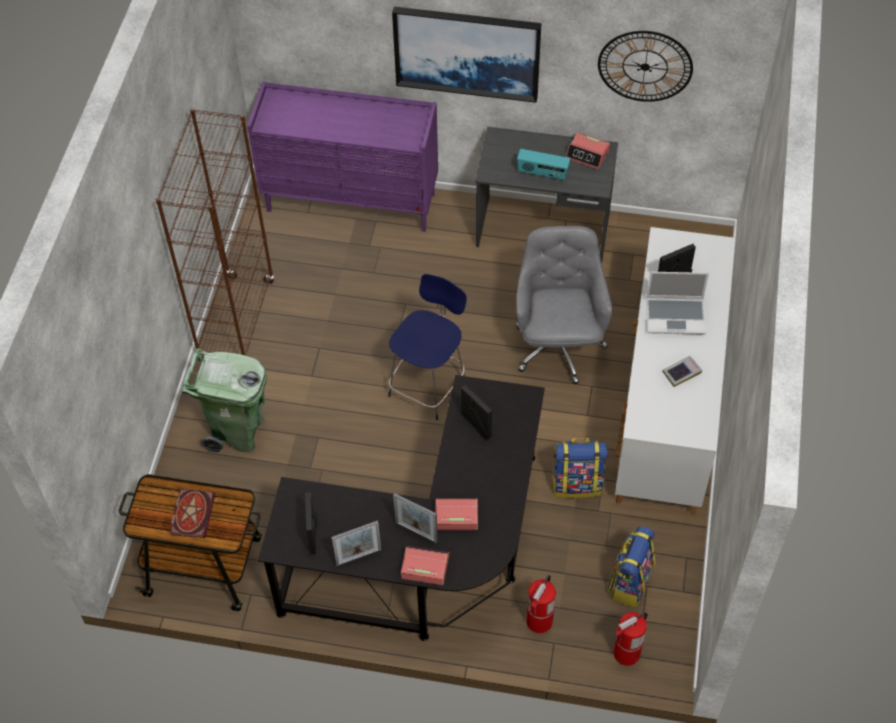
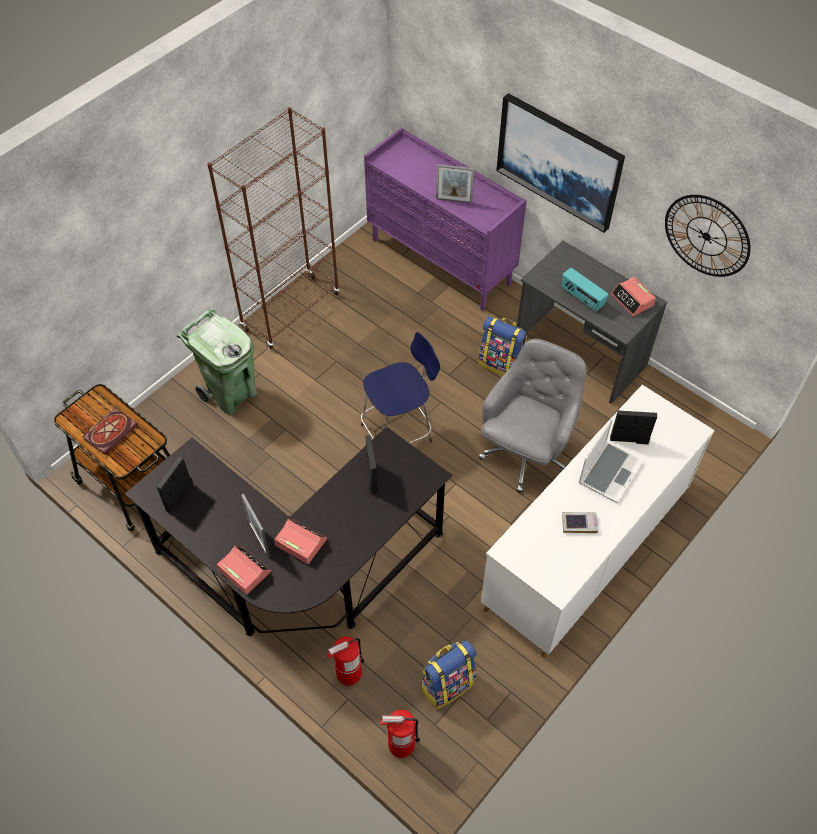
camera: 30 degrees right, 0 degrees up
picture frame [331,520,381,566] -> picture frame moved to [436,164,474,203]
backpack [551,438,608,498] -> backpack moved to [479,316,527,376]
laptop [646,272,709,335] -> laptop turned 90 degrees counterclockwise [578,418,644,504]

